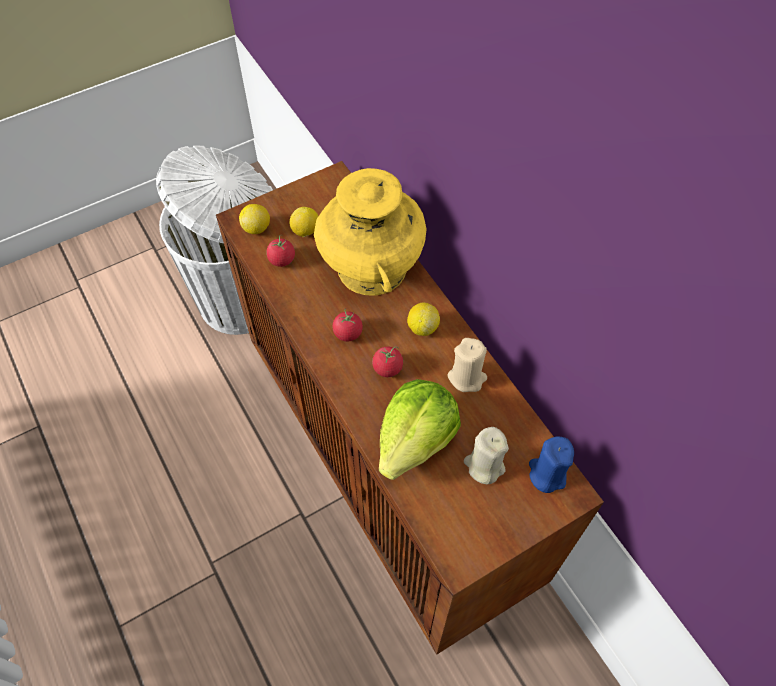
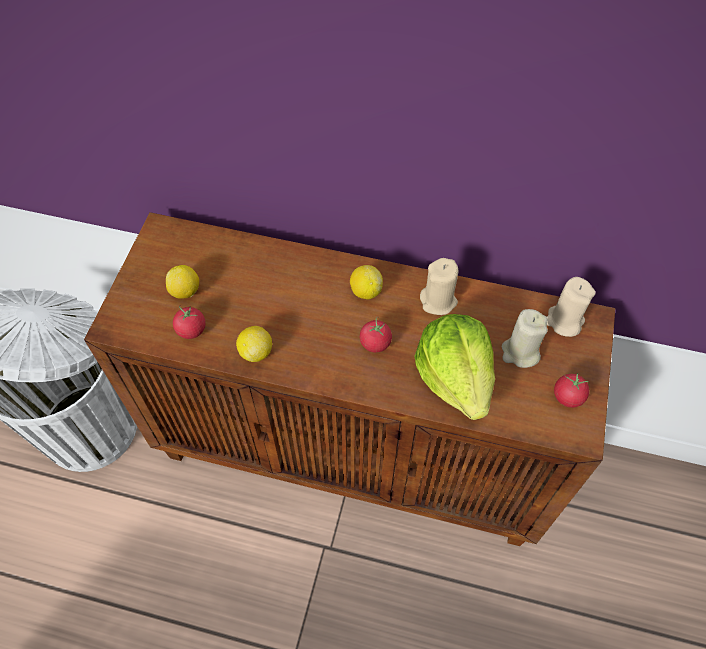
camera: 45 degrees left, 0 degrees up
lemon [239,204,270,234] -> lemon moved to [236,326,272,362]
yellow vase [314,168,427,296] -> none
tomato [332,308,363,341] -> tomato moved to [554,373,589,408]
blue candle [529,436,574,493] -> beige candle [547,277,596,337]

